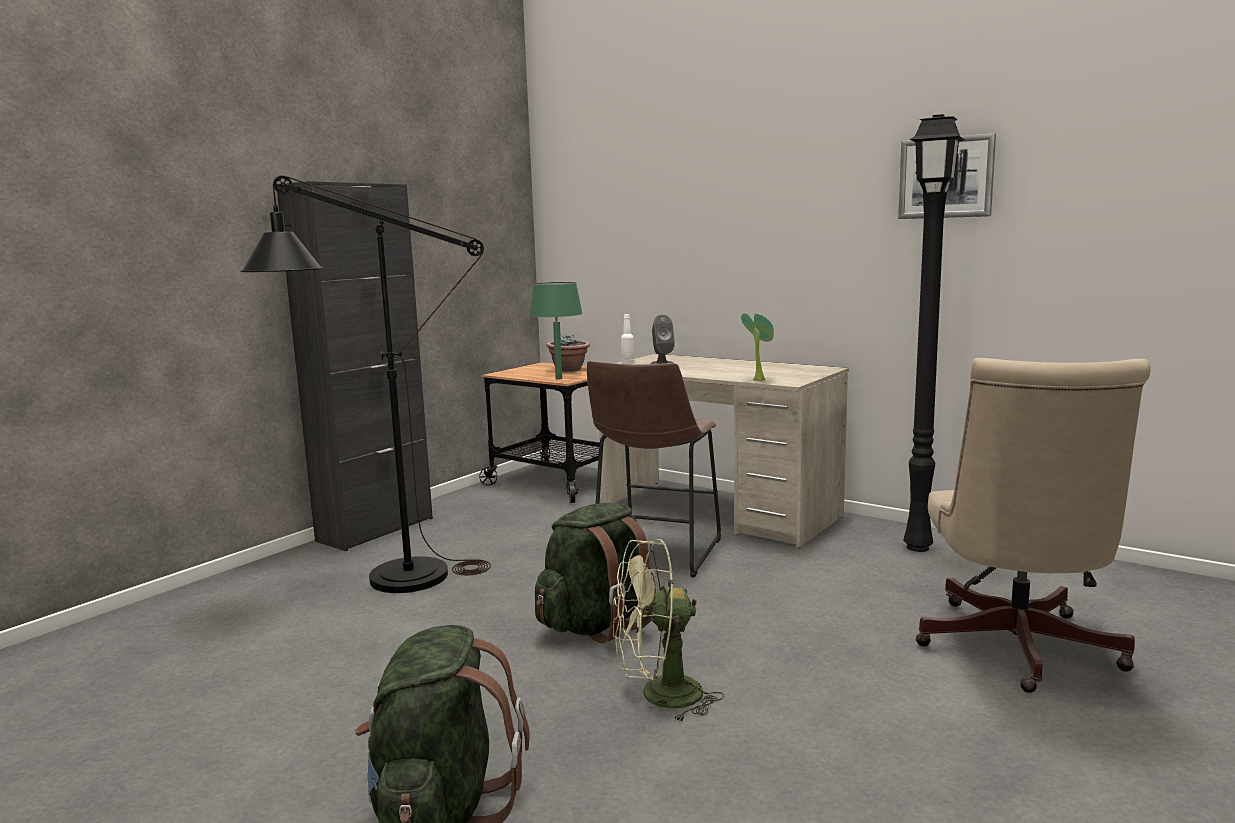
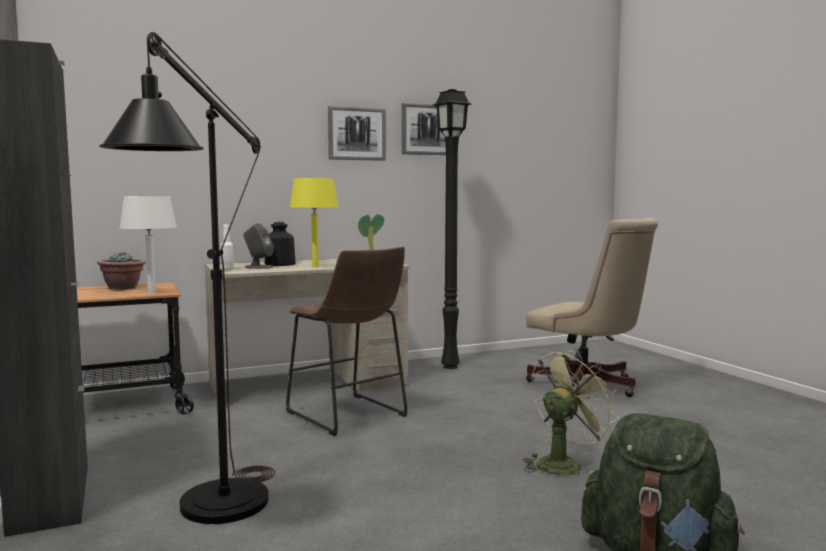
camera: 60 degrees left, 5 degrees down
green table lamp [530,282,583,379] -> white table lamp [119,196,177,294]
green backpack [535,503,657,643] -> none
green fan [613,539,724,723] -> green fan turned 150 degrees counterclockwise [523,348,619,475]
none -> bottle [265,222,296,266]
none -> yellow table lamp [290,178,339,267]
none -> picture [328,106,386,161]

